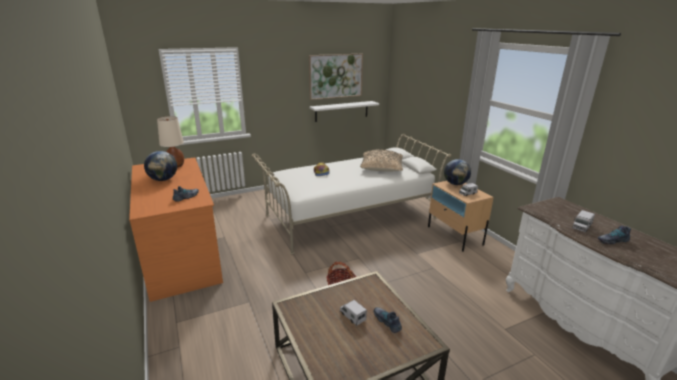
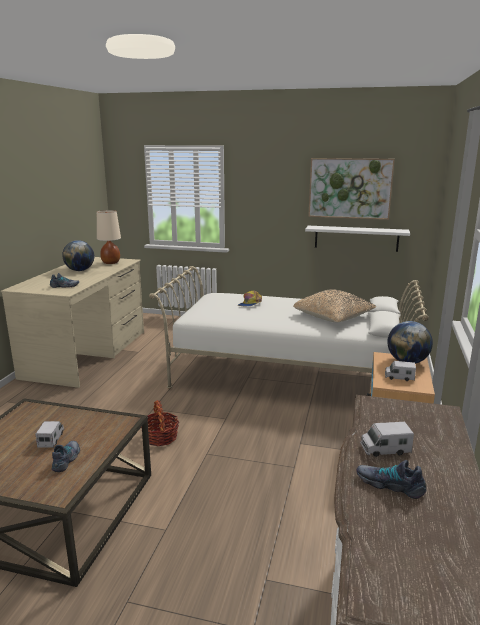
camera: 40 degrees right, 5 degrees down
orange desk [129,157,223,302] -> beige desk [1,257,144,388]

